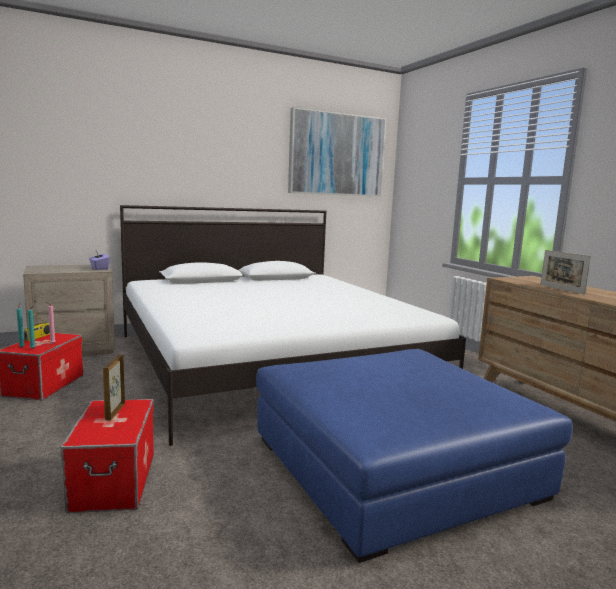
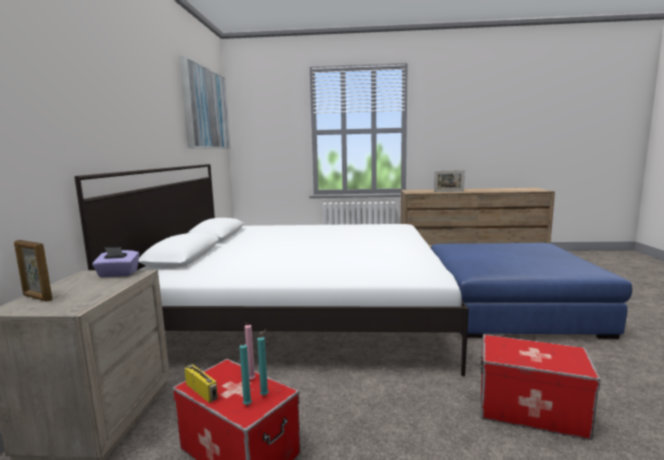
camera: 60 degrees left, 0 degrees up
picture frame [103,355,125,421] -> picture frame moved to [14,240,53,302]

